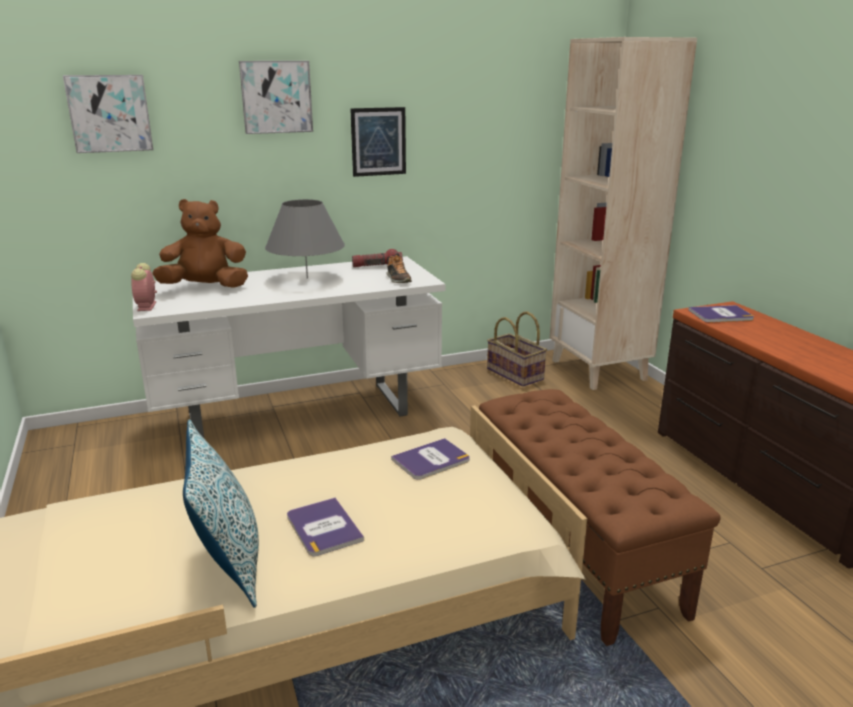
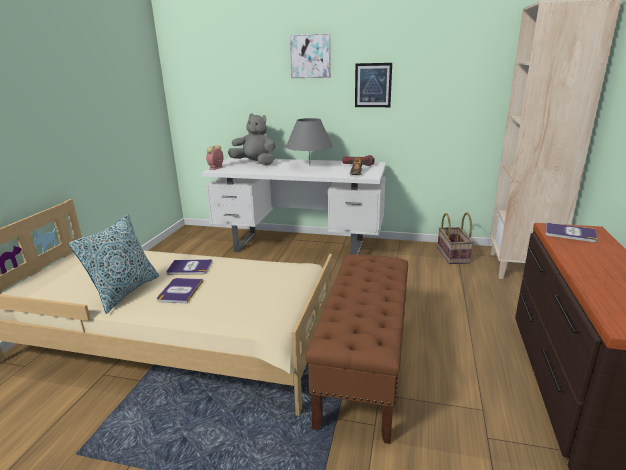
camera: 35 degrees right, 0 degrees up
picture [63,75,153,153] -> none
brown plush toy [152,199,248,288] -> grey plush toy [228,113,276,165]
book [391,438,470,480] -> book moved to [166,259,213,275]

